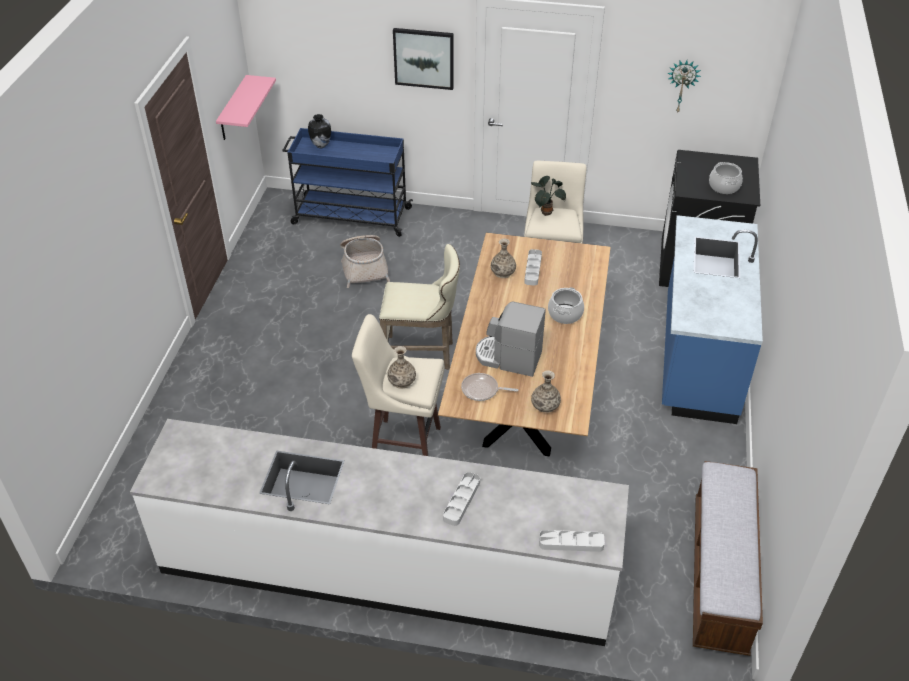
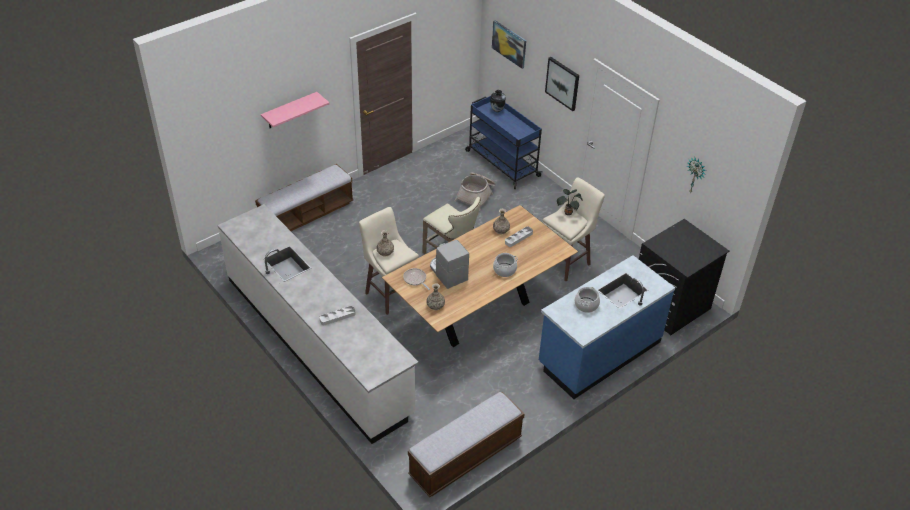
camera: 40 degrees right, 0 degrees up
pink shelf [216,75,276,140] -> pink shelf moved to [261,92,329,128]
grey tray [539,530,605,552] -> none
cooking pot [709,162,743,194] -> cooking pot moved to [575,287,600,313]
none -> bench [255,164,354,231]
none -> picture [492,20,526,69]

